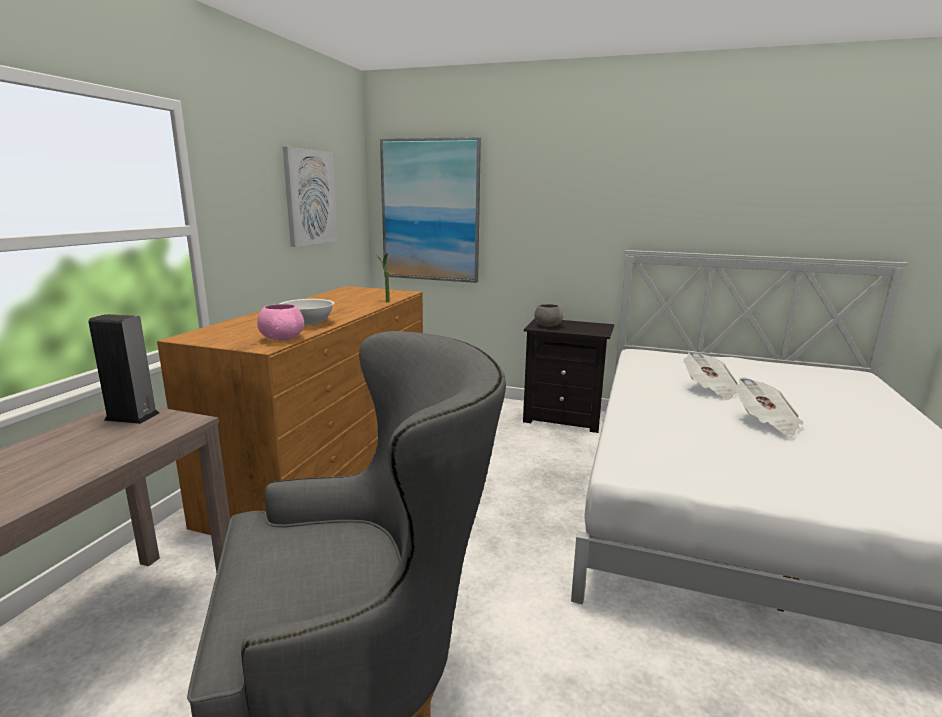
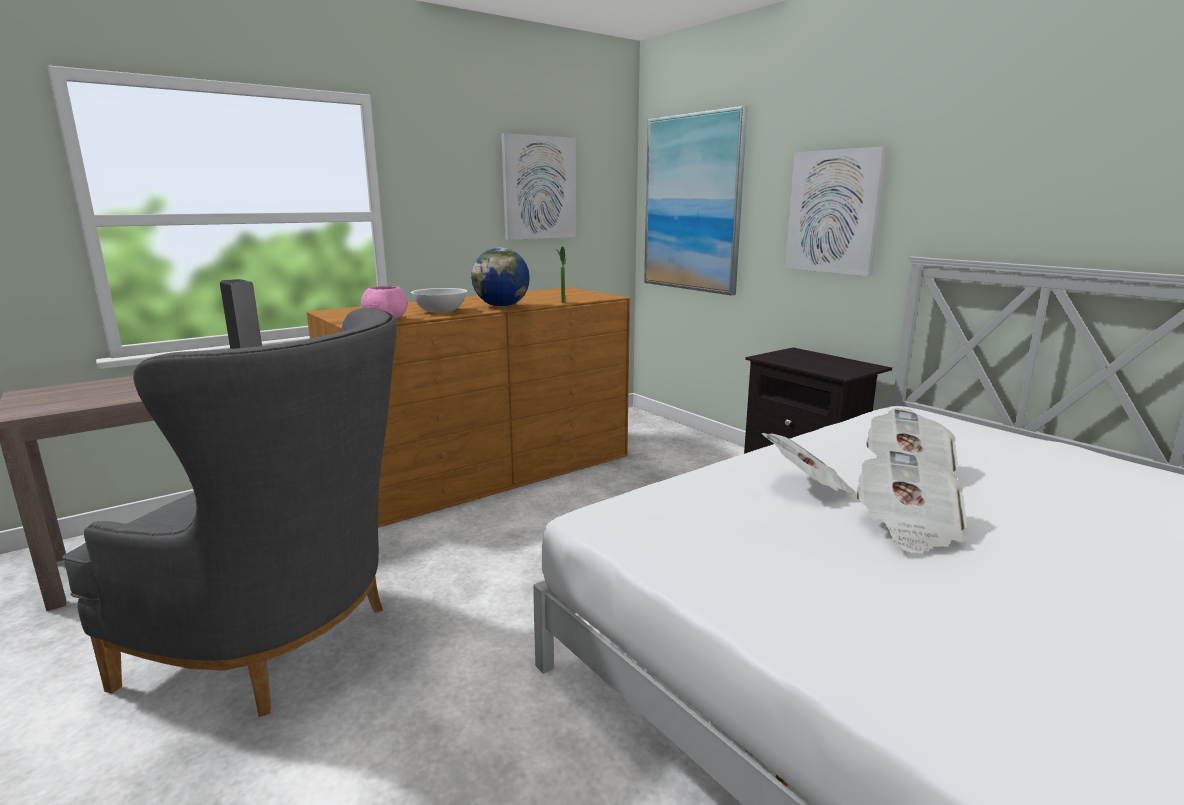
camera: 35 degrees right, 0 degrees up
grey bowl [534,304,563,327] -> none
none -> globe [471,248,530,307]
none -> newspaper [762,433,856,495]
none -> picture [785,147,888,276]

